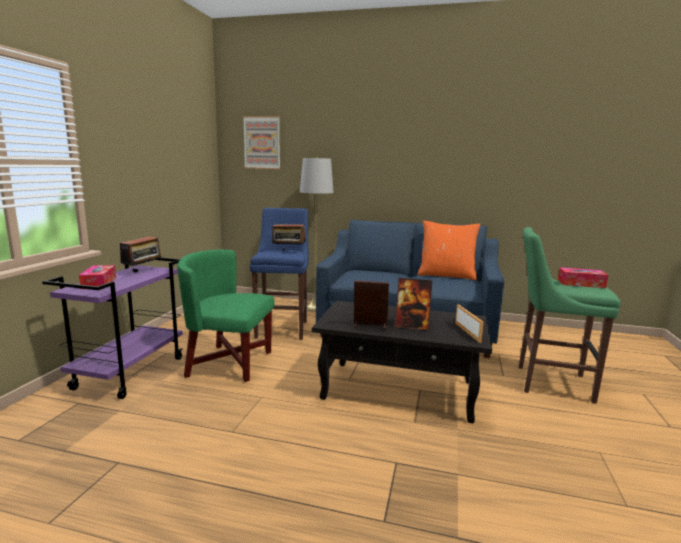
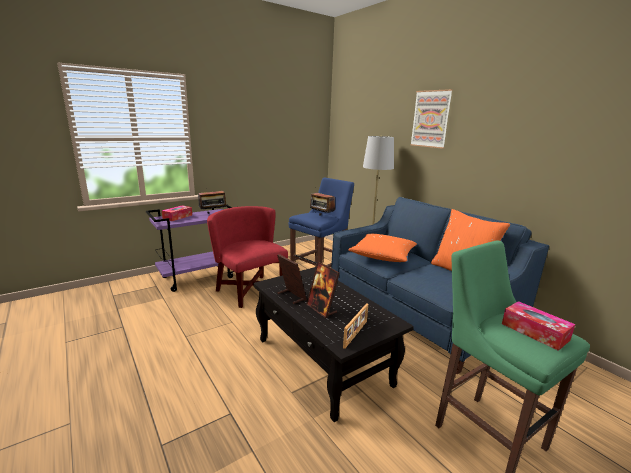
camera: 40 degrees right, 5 degrees up
green armchair [177,249,275,382] -> red armchair [207,206,288,308]
picture [243,116,280,169] -> picture moved to [410,89,453,149]
none -> orange pillow [348,234,417,262]

